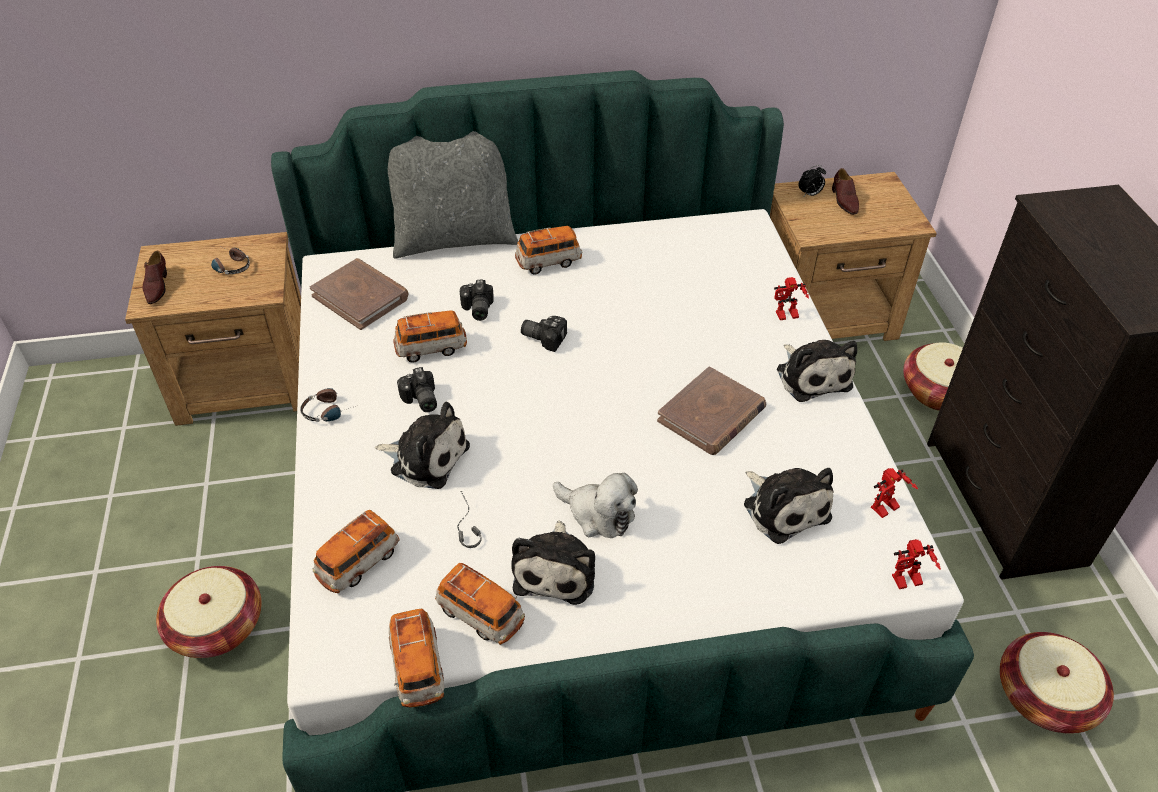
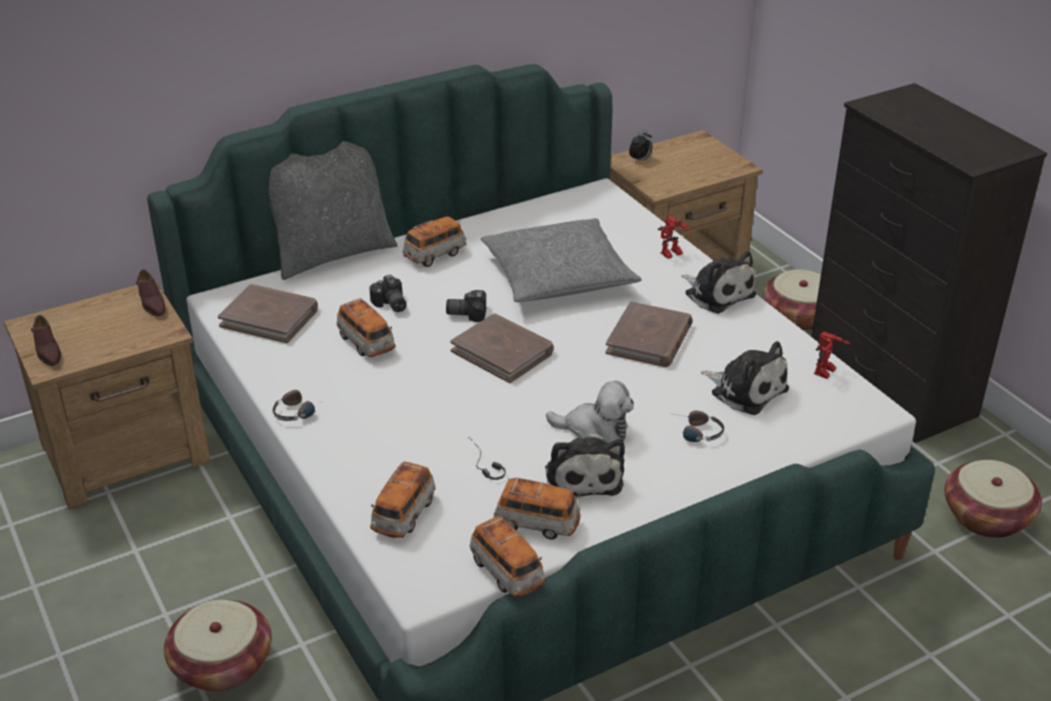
camera: 20 degrees left, 10 degrees down
headphones [211,248,250,275] -> headphones moved to [675,411,724,442]
plush toy [375,402,470,489] -> none
toy car [393,311,467,363] -> toy car turned 90 degrees clockwise [337,298,396,357]
camera [397,367,437,412] -> none
brown shoe [832,168,859,215] -> brown shoe moved to [136,269,166,317]
toy robot [892,539,941,589] -> none
none -> brown book [450,313,554,383]
none -> grey pillow [481,218,642,302]

